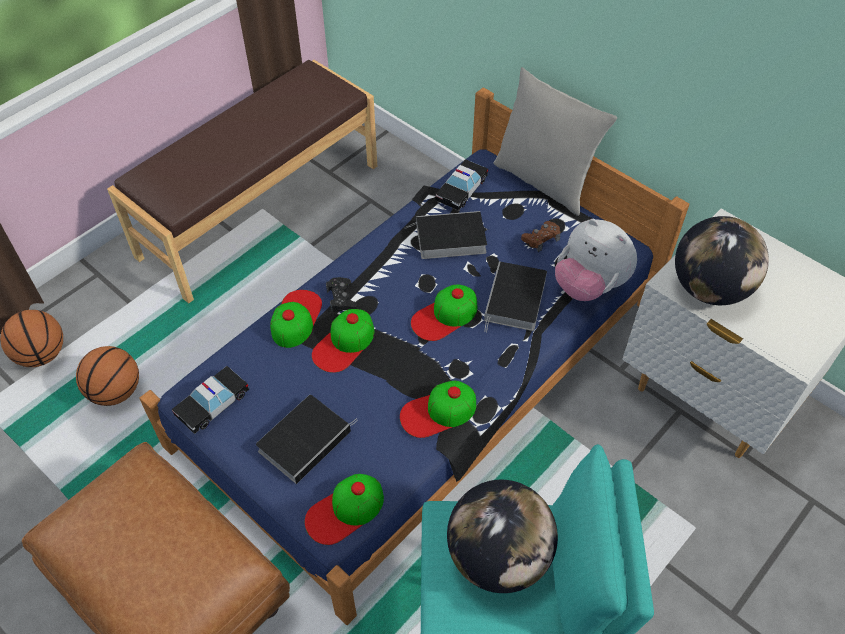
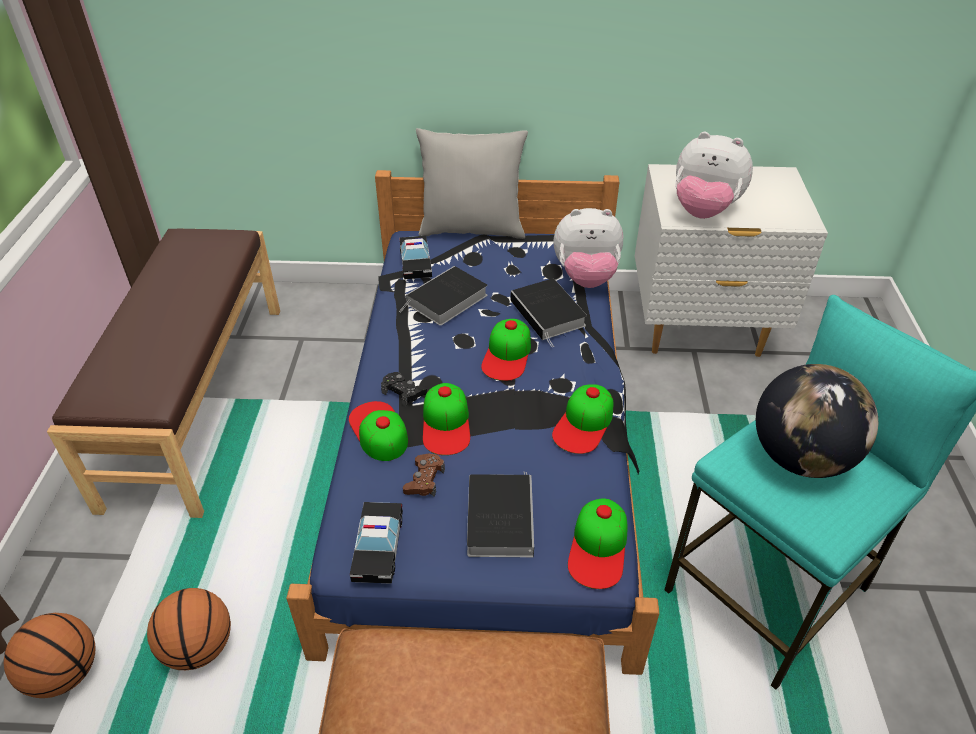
camera: 40 degrees left, 10 degrees down
brown game controller [521,221,561,252] -> brown game controller moved to [403,453,445,497]
globe [675,216,769,305] -> plush toy [675,132,753,219]

